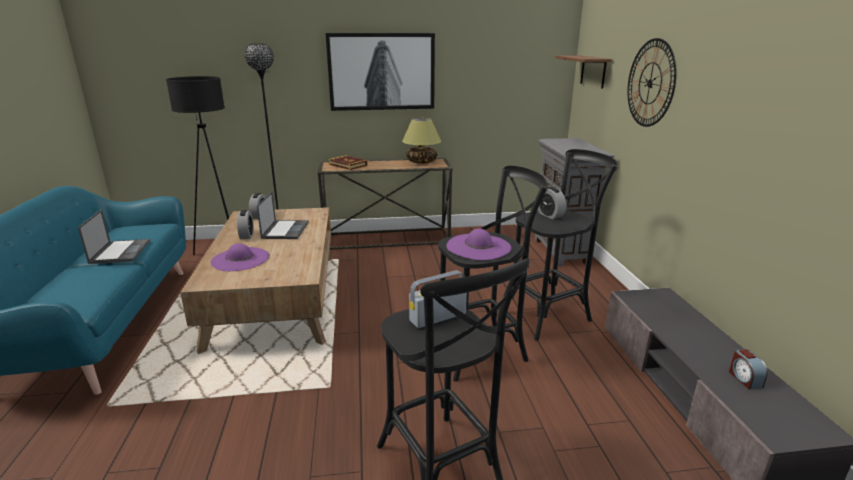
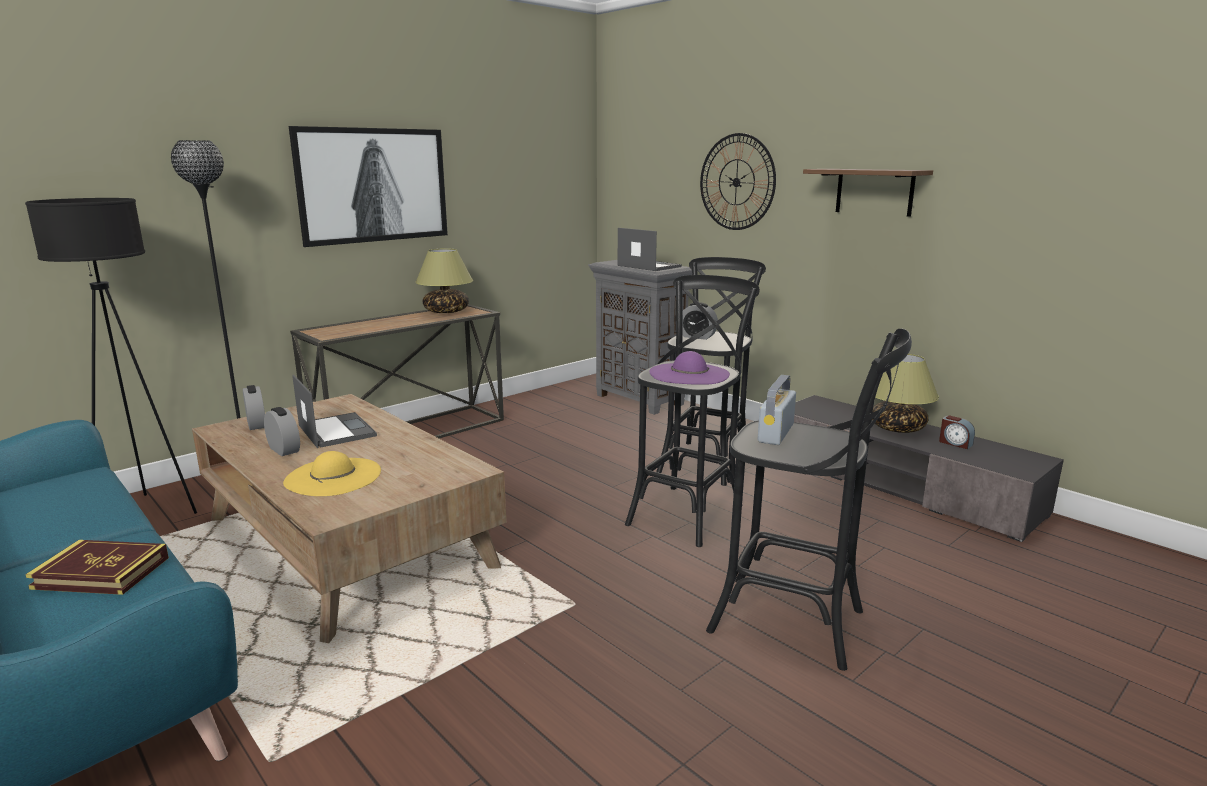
camera: 35 degrees left, 5 degrees down
laptop [78,209,150,264] -> laptop moved to [618,228,682,271]
purple hat [210,244,269,271] -> yellow hat [283,451,381,496]
book [328,155,368,170] -> book moved to [25,540,169,595]
shelf [555,55,612,88] -> shelf moved to [803,169,933,217]
none -> table lamp [872,354,939,433]

